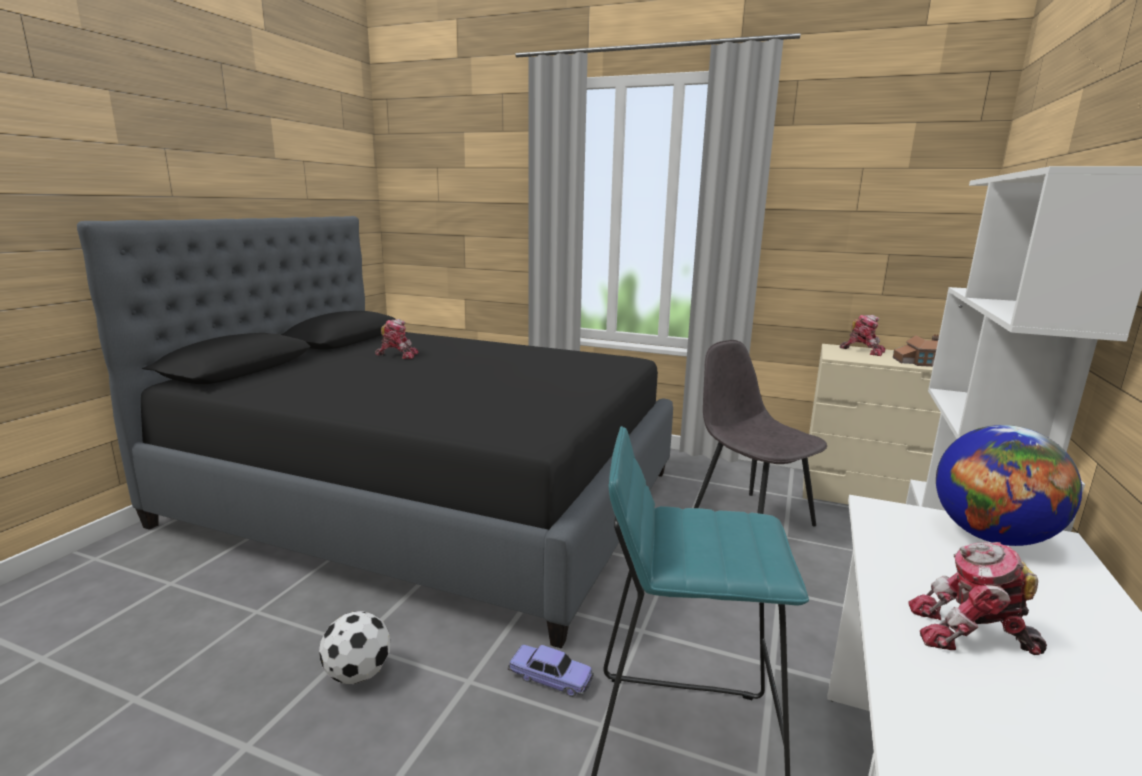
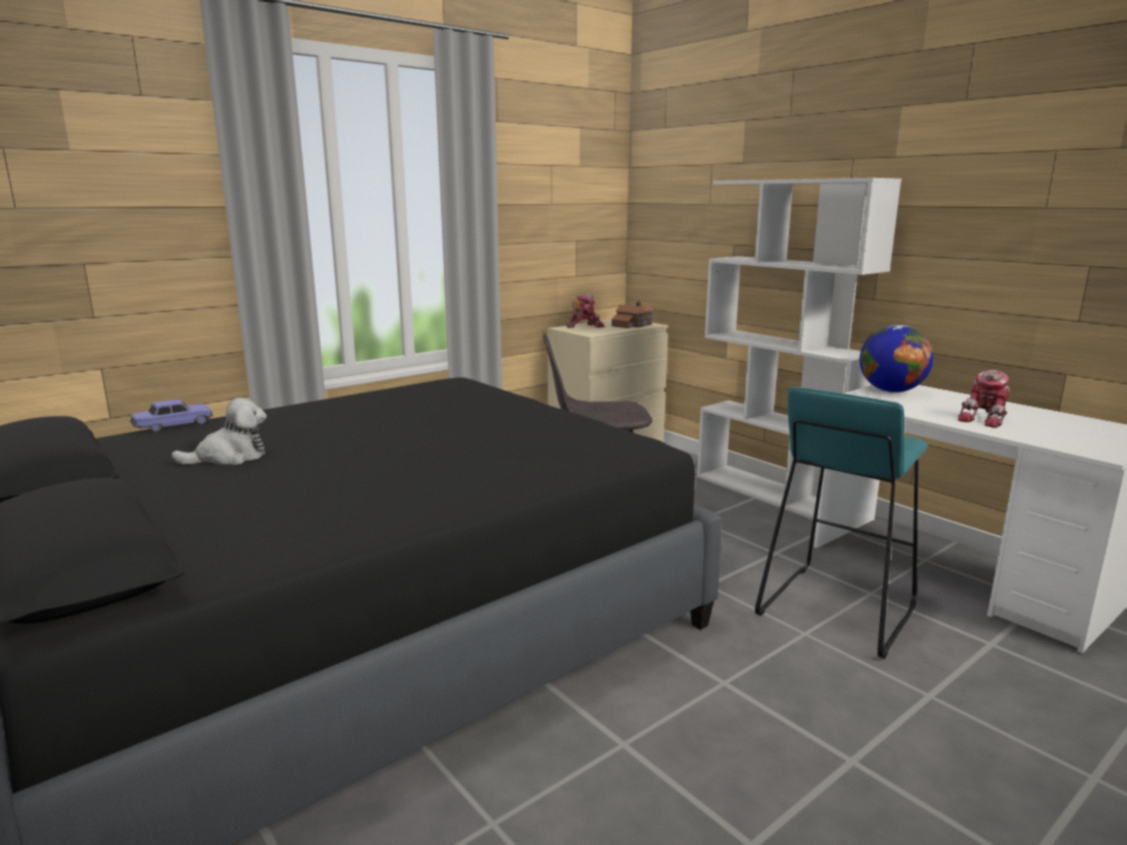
camera: 60 degrees left, 0 degrees up
football [319,611,390,684] -> none
toy robot [375,319,418,359] -> plush toy [171,398,267,465]
toy car [507,645,594,697] -> toy car moved to [130,400,213,432]

